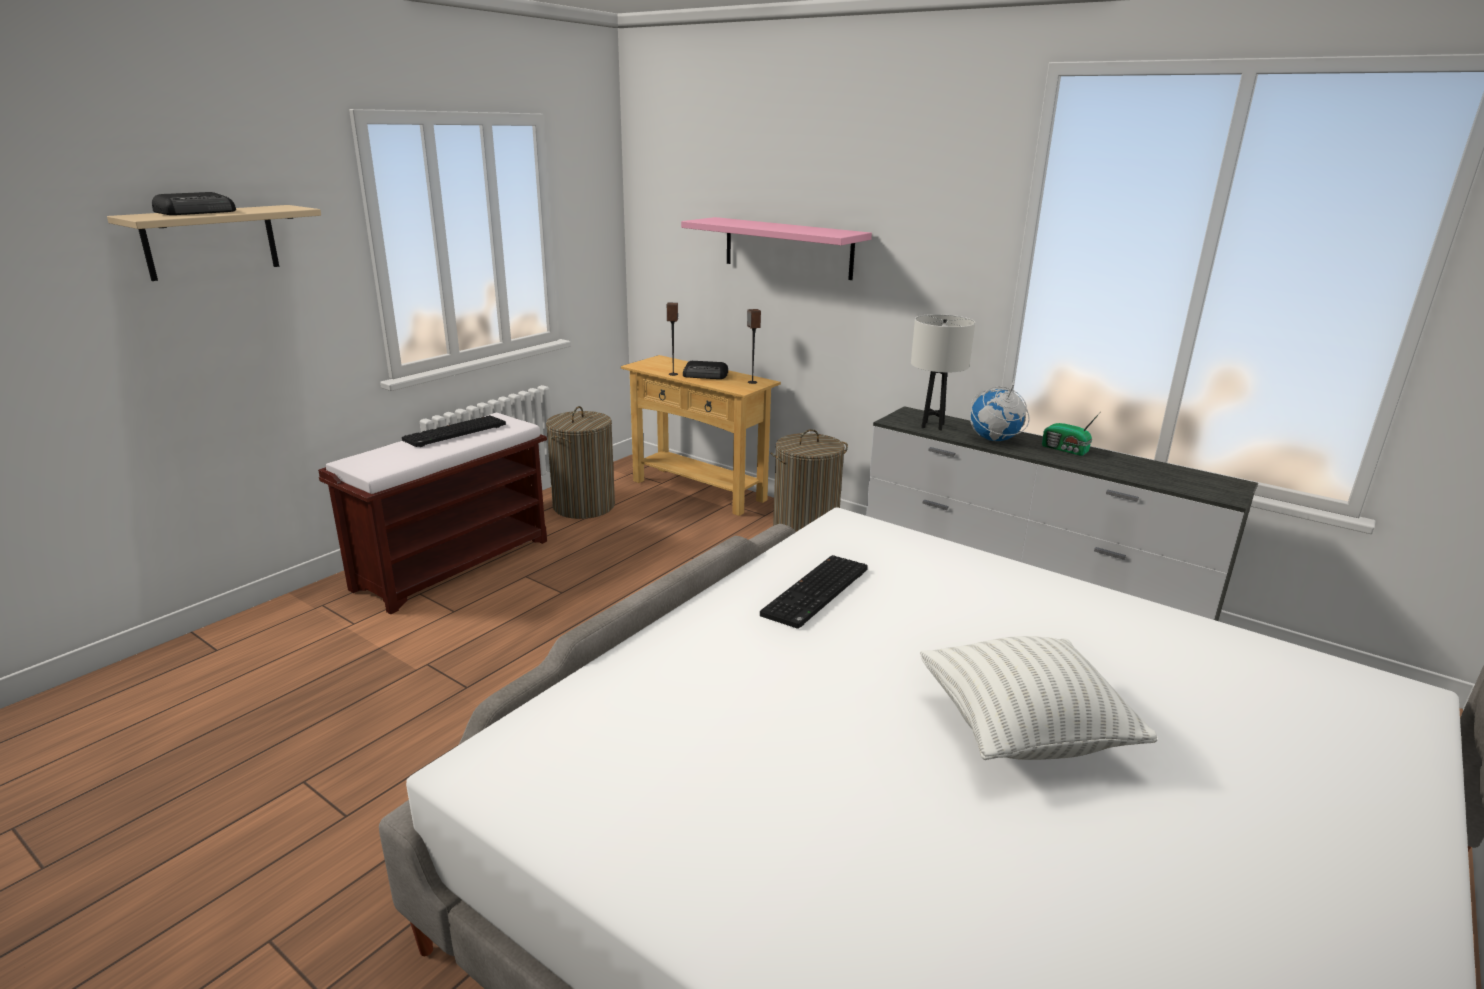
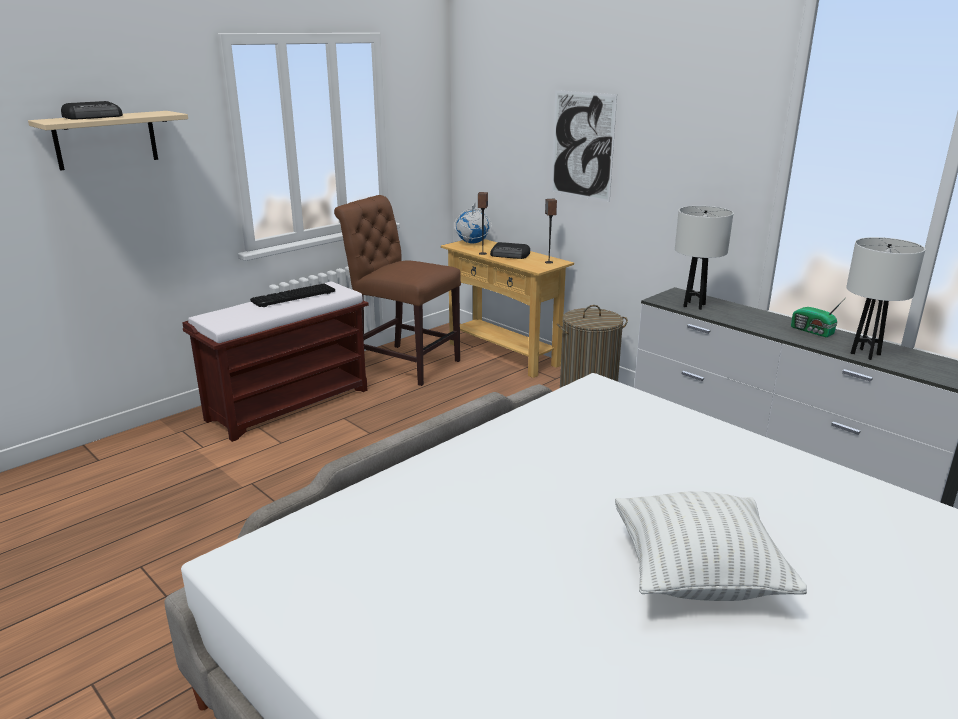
camera: 10 degrees right, 0 degrees up
laundry basket [546,406,615,519] -> brown chair [334,195,461,386]
pink shelf [681,217,872,280] -> picture [551,90,617,202]
keyboard [760,555,868,629] -> none
globe [970,380,1030,441] -> globe moved to [454,202,492,243]
none -> white table lamp [846,237,925,360]

